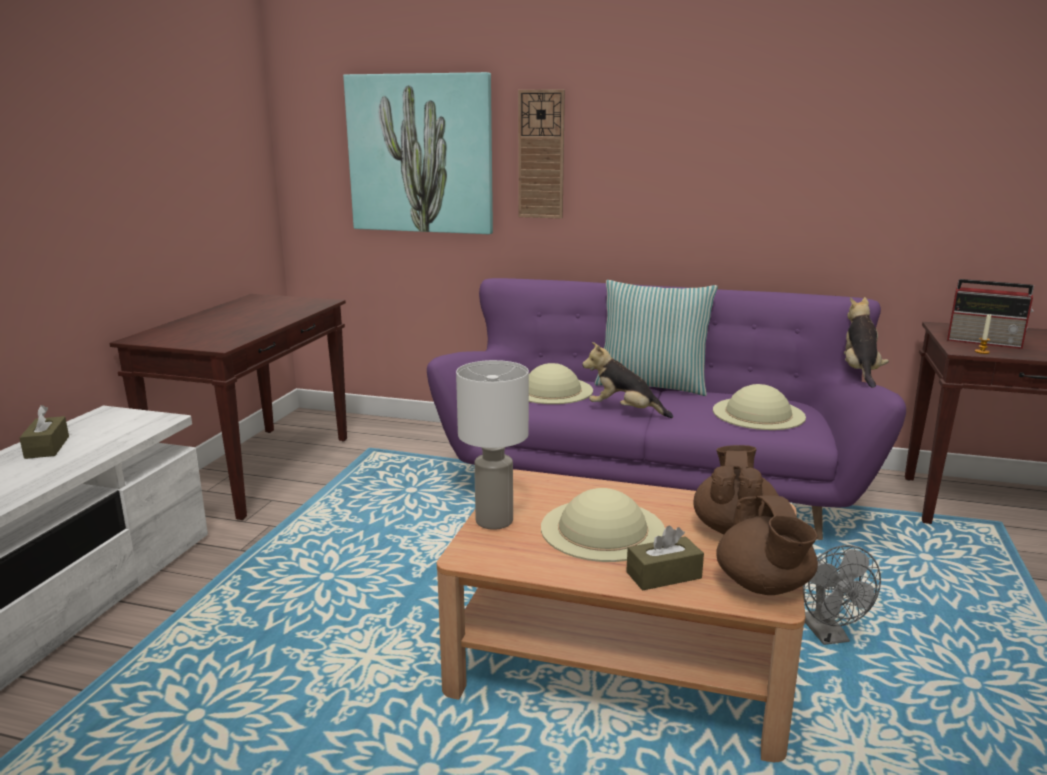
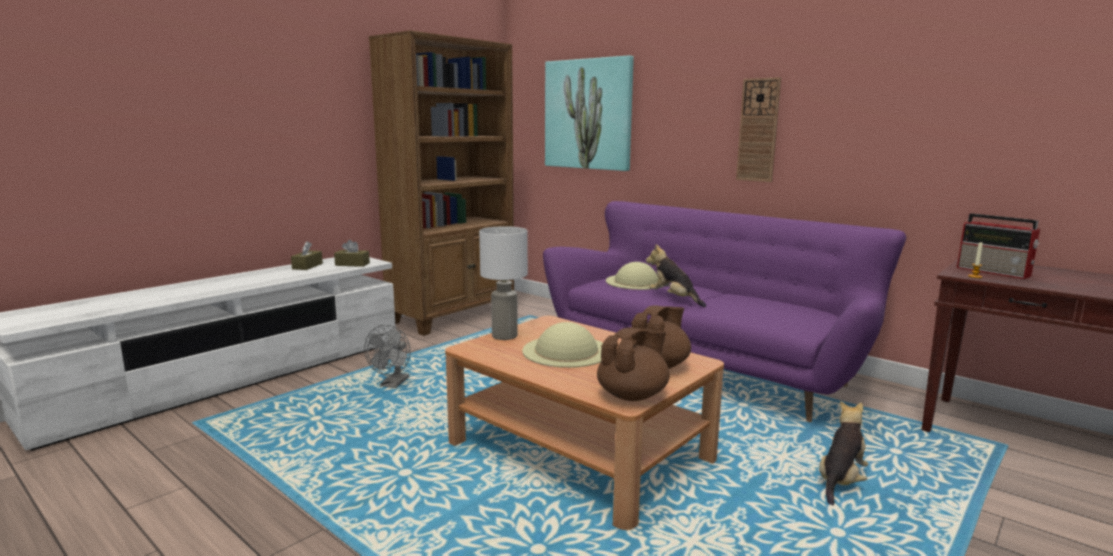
camera: 25 degrees right, 5 degrees down
brown console table [110,294,347,520] -> brown bookcase [369,30,514,336]
wall clock [518,89,565,219] -> wall clock moved to [736,77,781,182]
pillow [595,280,718,396] -> none
brown tissue box [626,526,704,590] -> brown tissue box moved to [334,240,370,267]
beige hat [713,384,806,430] -> none
brown teapot [716,496,818,595] -> brown teapot turned 150 degrees counterclockwise [597,327,670,401]
grey fan [803,545,881,645] -> grey fan moved to [364,325,410,388]
plush toy [844,297,889,388] -> plush toy moved to [819,401,868,505]

